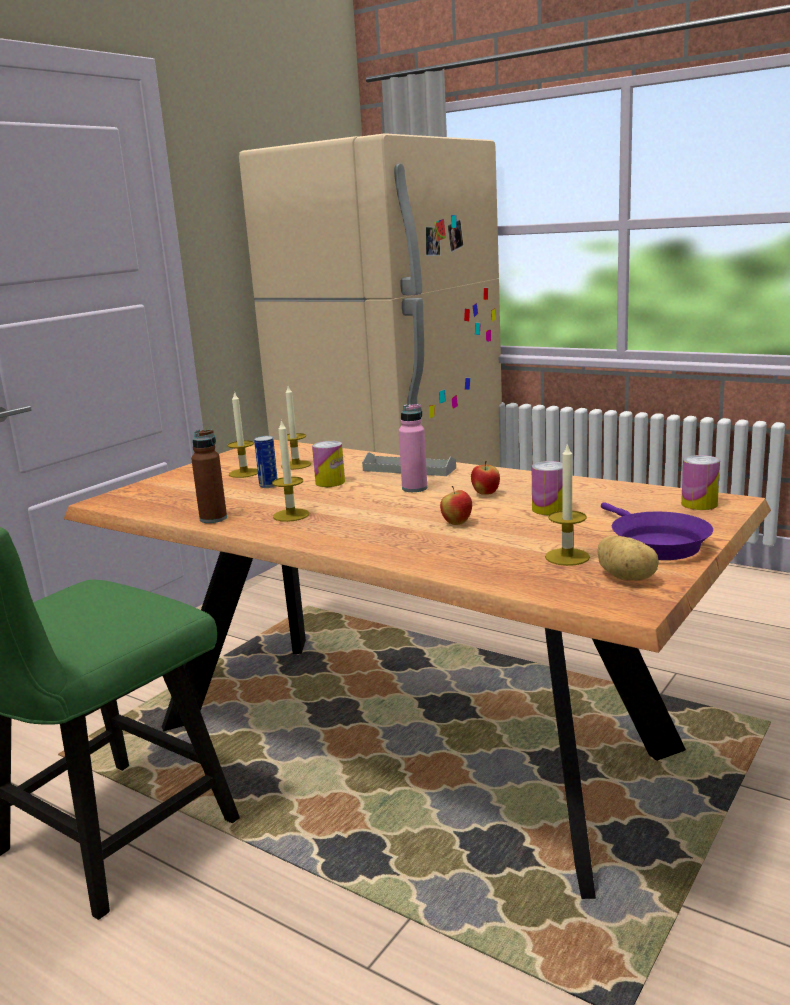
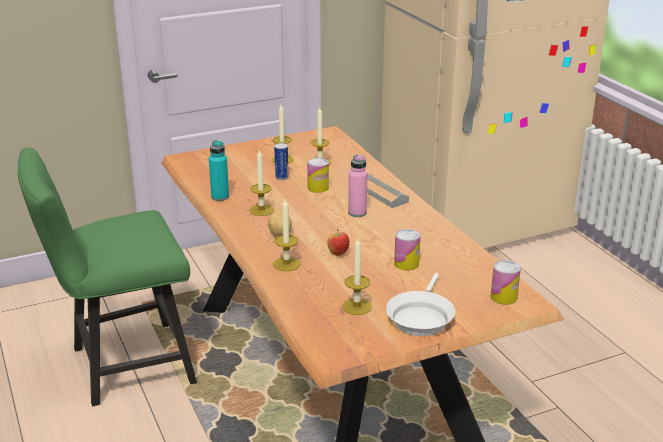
camera: 30 degrees right, 10 degrees up
brown bottle [191,429,227,523] -> turquoise bottle [209,140,229,201]
apple [471,461,500,495] -> none
potato [598,535,659,581] -> potato moved to [268,208,292,236]
purple frying pan [601,502,713,560] -> white frying pan [386,273,455,336]
none -> candle [273,199,301,271]

